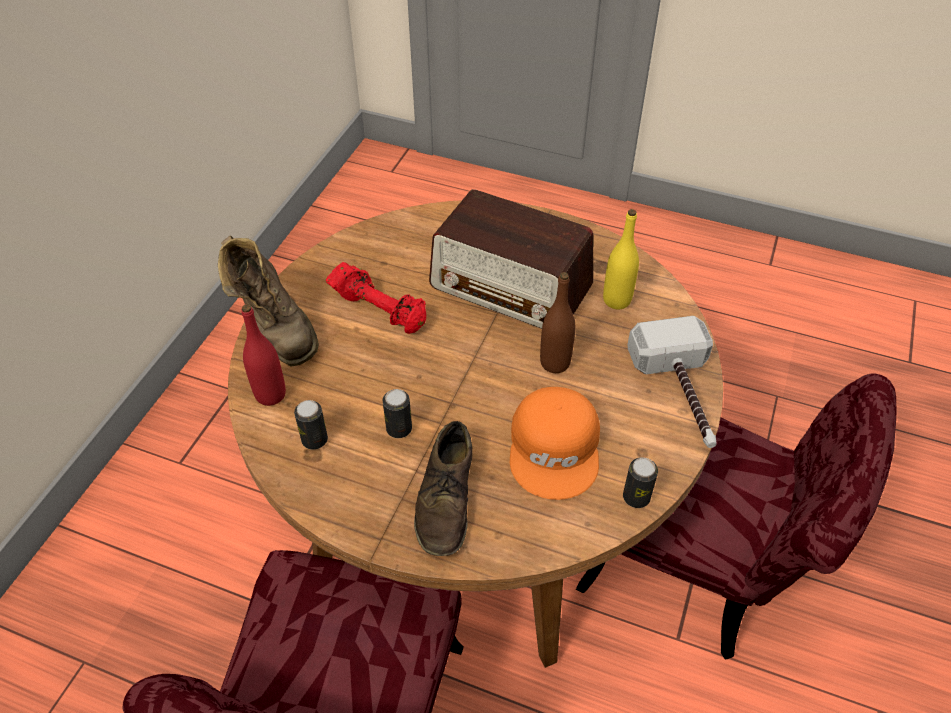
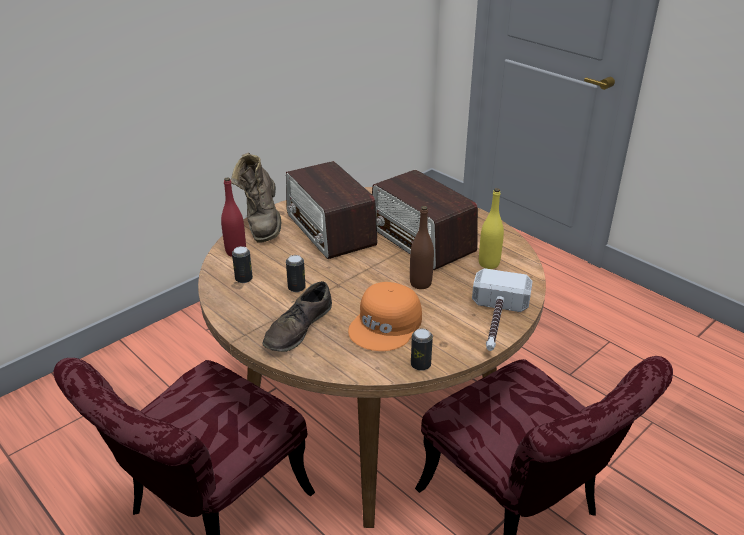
camera: 25 degrees right, 15 degrees down
red dumbbell [326,262,426,334] -> radio [286,161,377,259]

